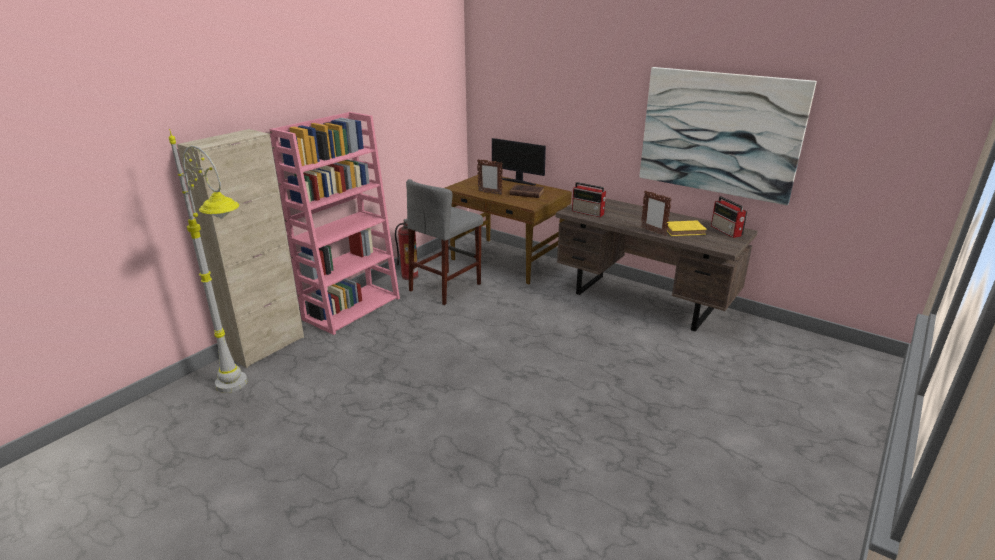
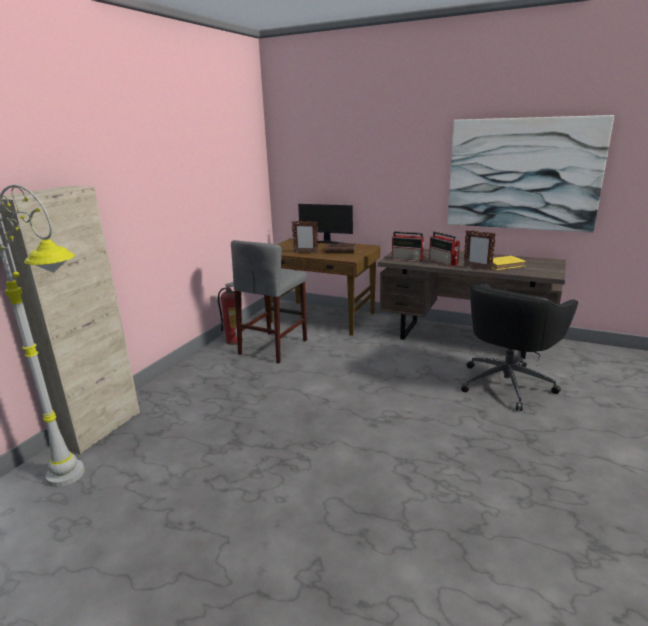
camera: 10 degrees left, 5 degrees down
pink bookcase [269,112,400,335] -> none
radio [711,196,747,238] -> radio moved to [429,232,460,266]
none -> black office chair [461,283,578,411]

